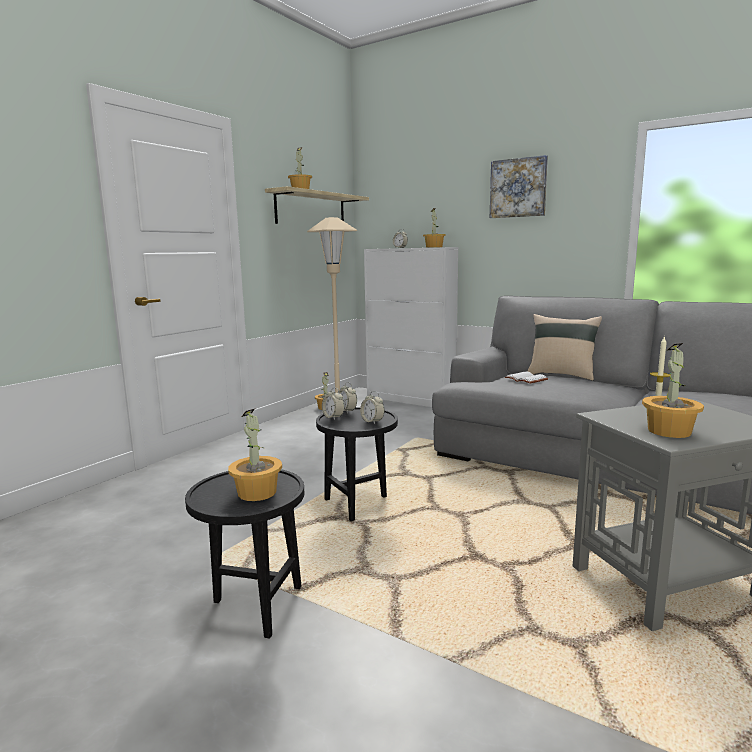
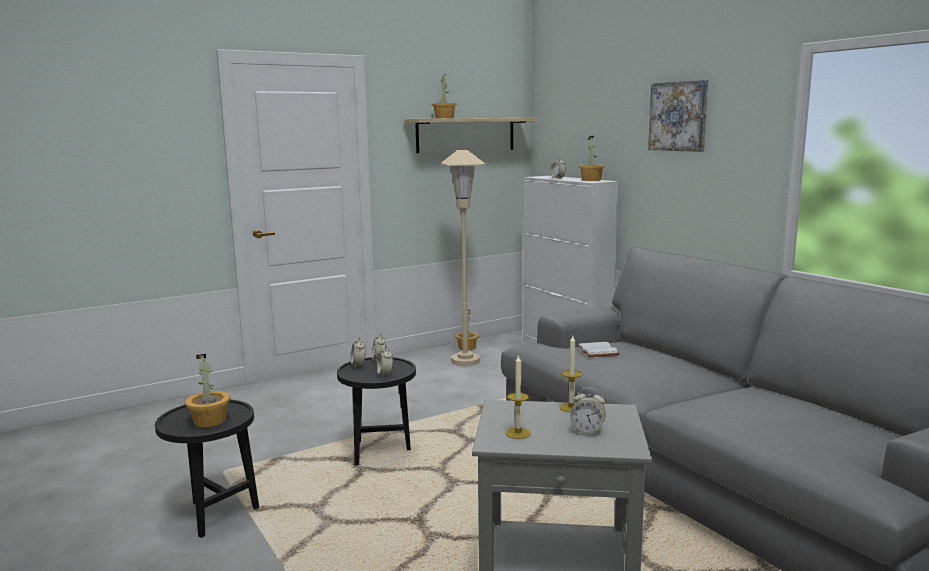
camera: 25 degrees right, 0 degrees up
beige pillow [527,314,602,381] -> none
potted plant [642,343,704,438] -> candle [505,354,531,439]
none -> alarm clock [570,388,606,435]

